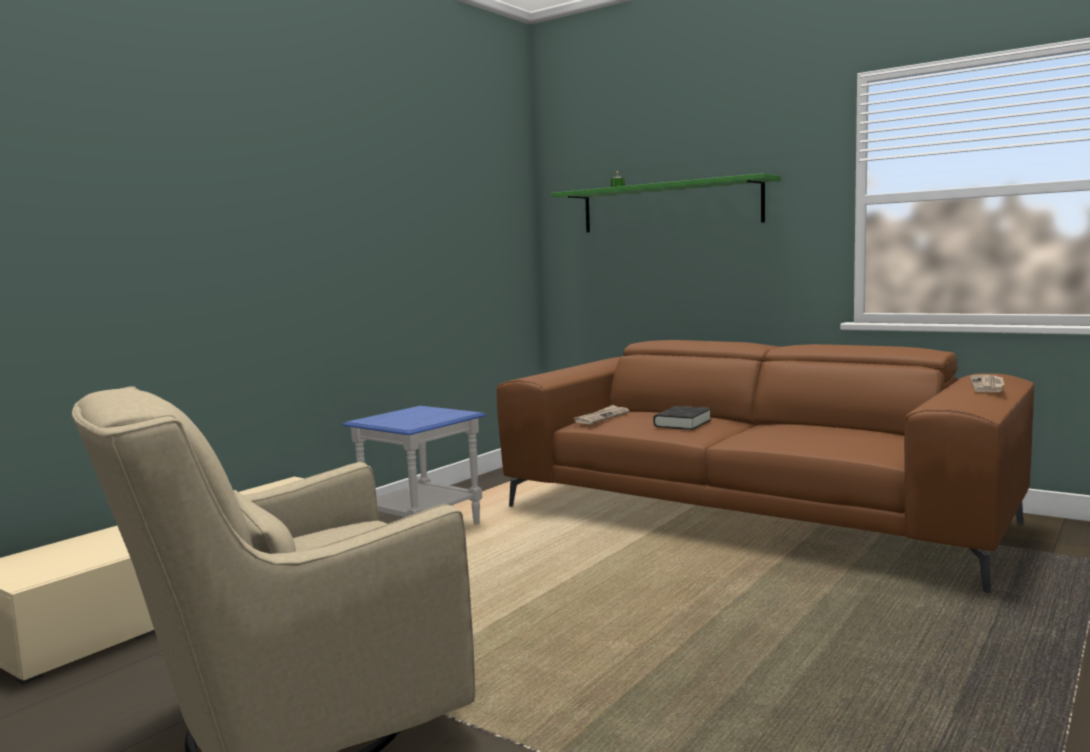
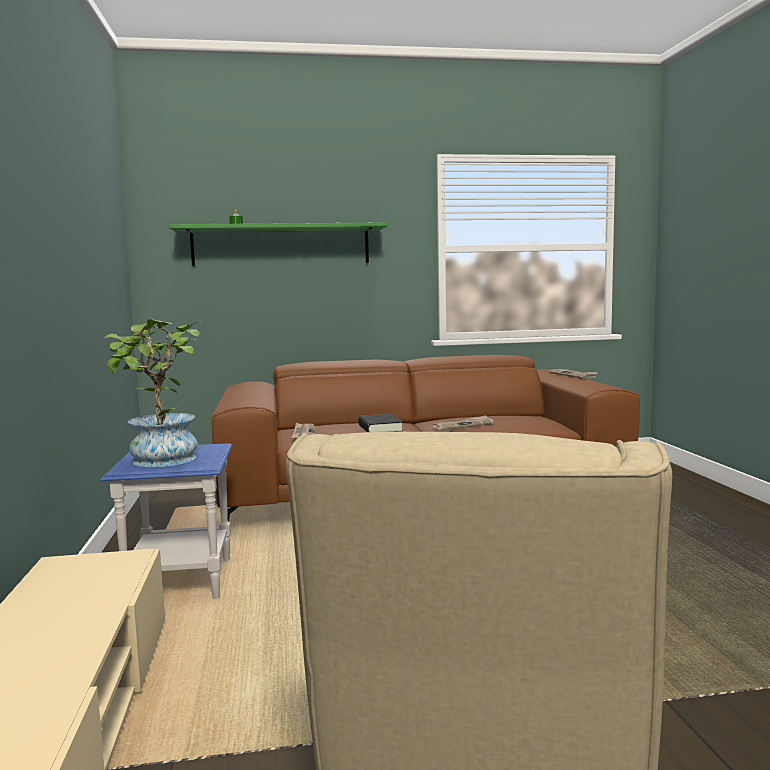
camera: 45 degrees left, 0 degrees up
none -> potted plant [105,319,199,467]
none -> newspaper [433,415,494,430]

